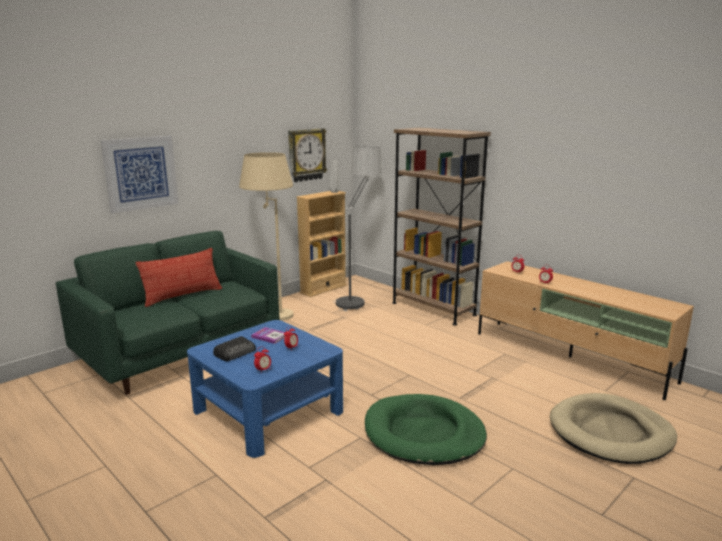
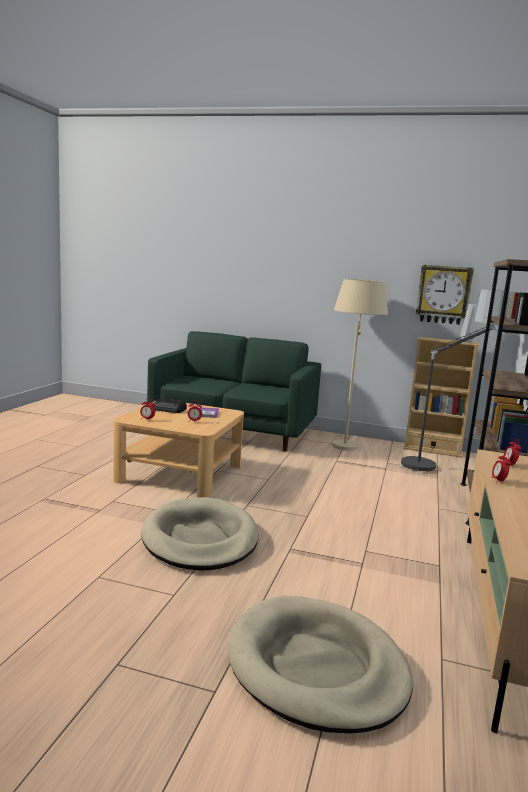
camera: 60 degrees right, 5 degrees down
picture [101,136,179,214] -> none
pillow [136,248,222,307] -> none
blue coffee table [187,320,343,458] -> beige coffee table [113,401,244,498]
green dog bed [365,394,487,465] -> beige dog bed [141,497,259,571]

